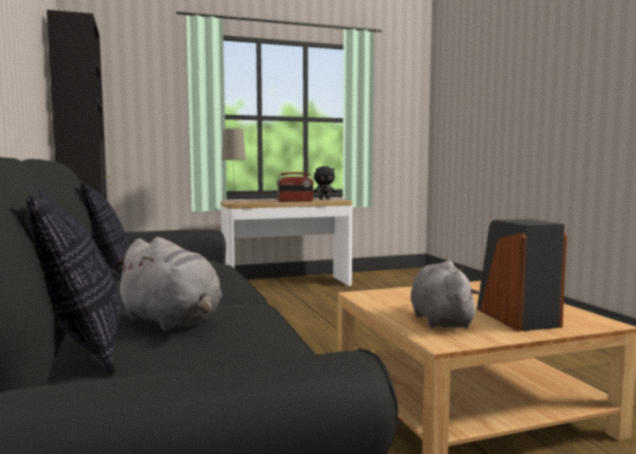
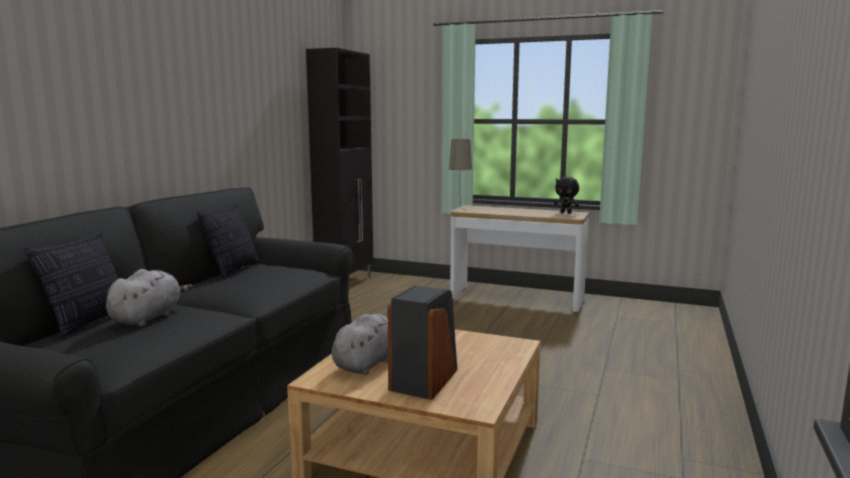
camera: 40 degrees right, 5 degrees up
grey plush toy [113,237,222,331] -> grey plush toy turned 150 degrees counterclockwise [106,269,193,326]
radio [276,172,314,202] -> none

